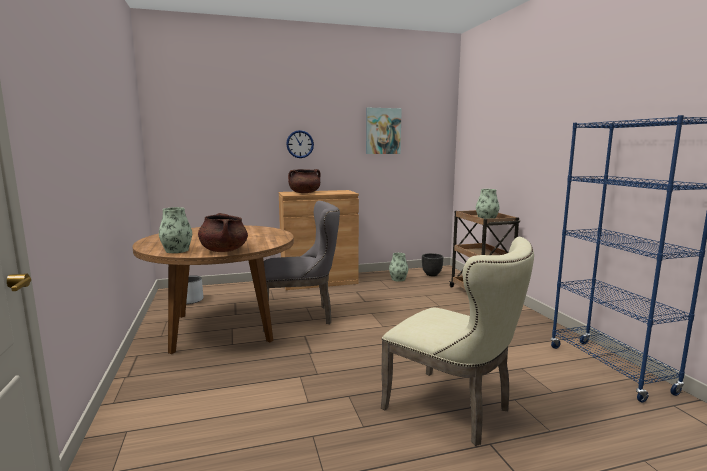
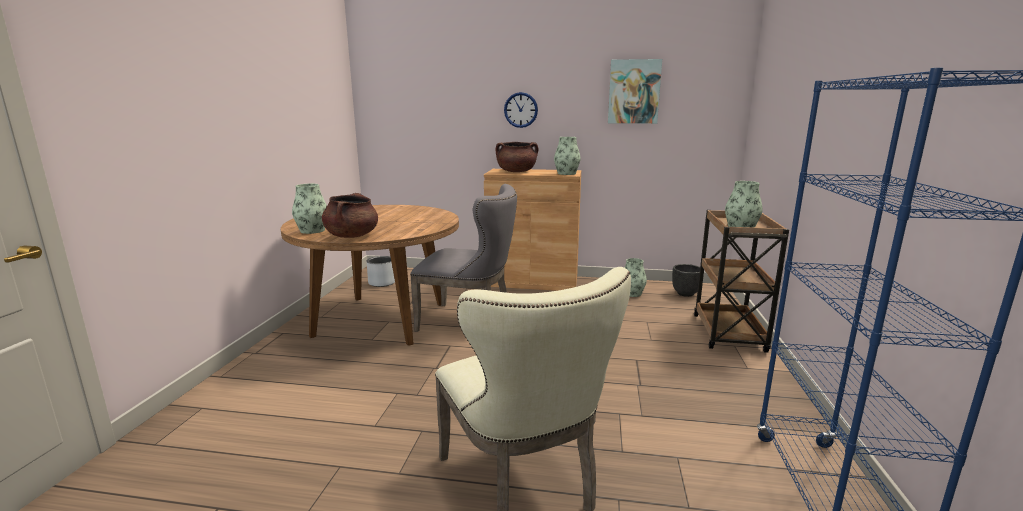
camera: 25 degrees right, 5 degrees up
none -> vase [554,137,581,175]

